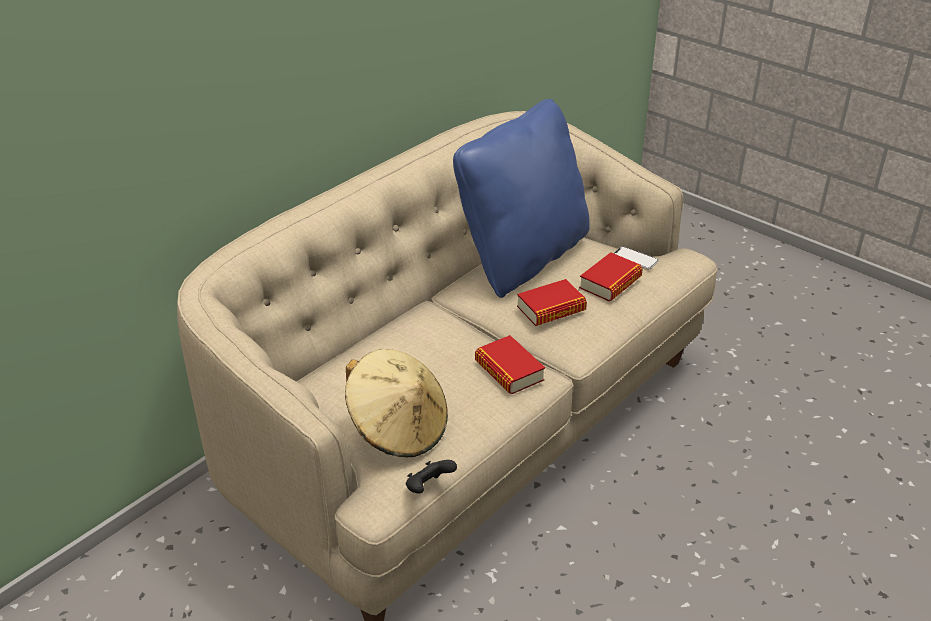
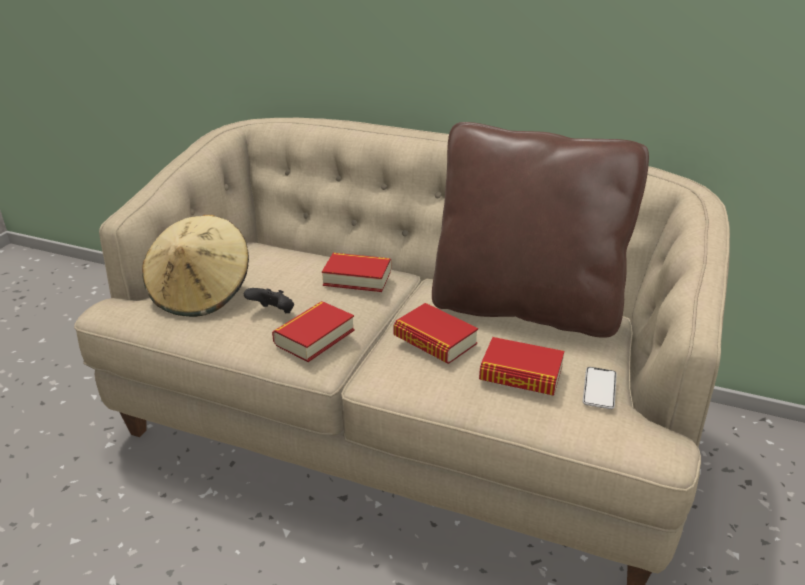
camera: 70 degrees right, 5 degrees down
black game controller [406,460,457,494] -> black game controller moved to [244,288,294,313]
blue pillow [453,99,590,298] -> brown pillow [432,122,649,338]
none -> book [322,253,391,292]

